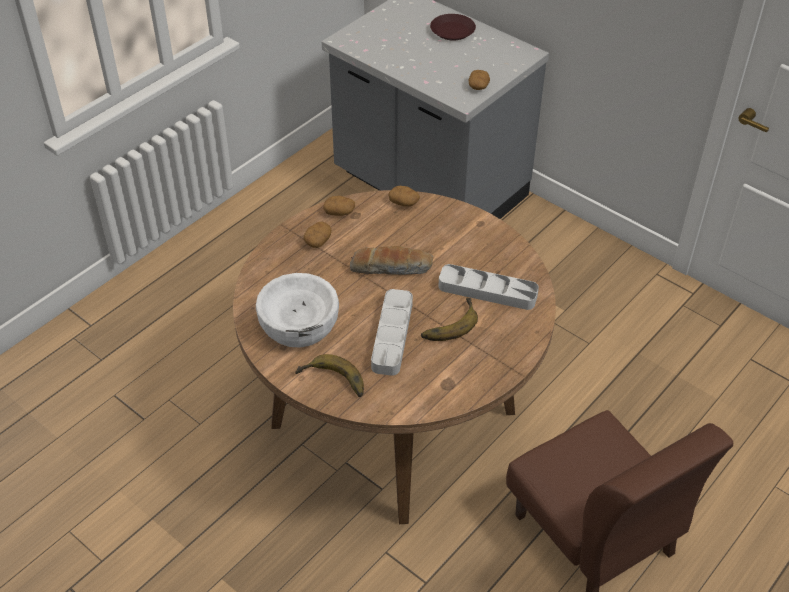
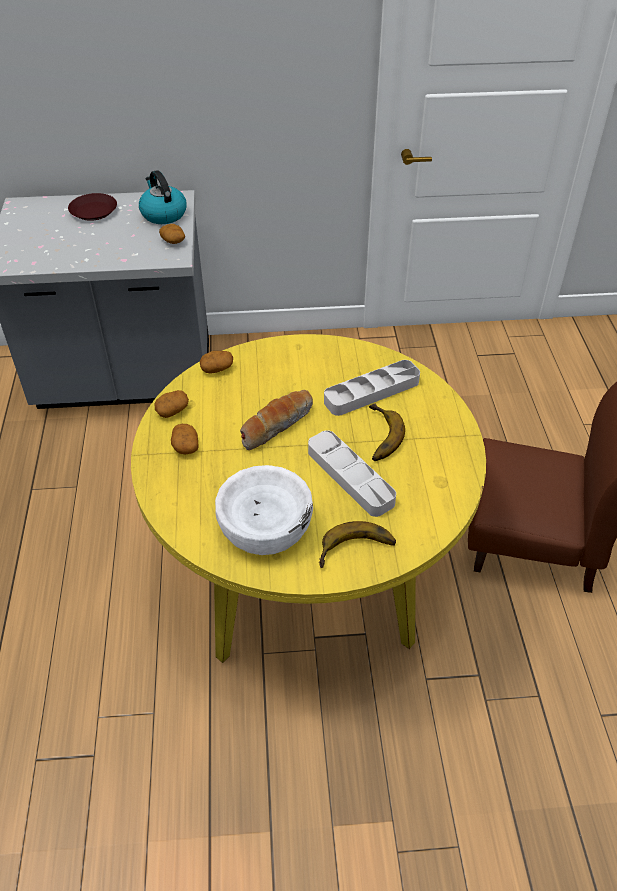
camera: 45 degrees left, 0 degrees up
brown dining table [233,190,556,524] -> yellow dining table [131,334,486,663]
none -> kettle [139,170,187,224]

